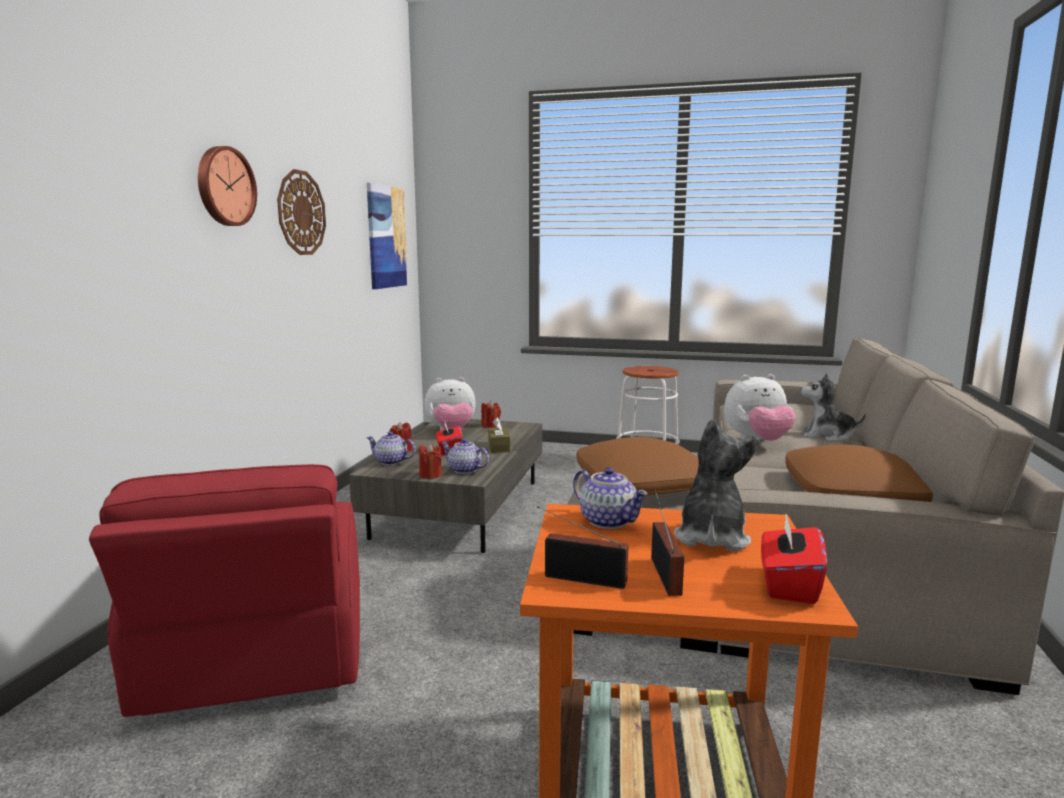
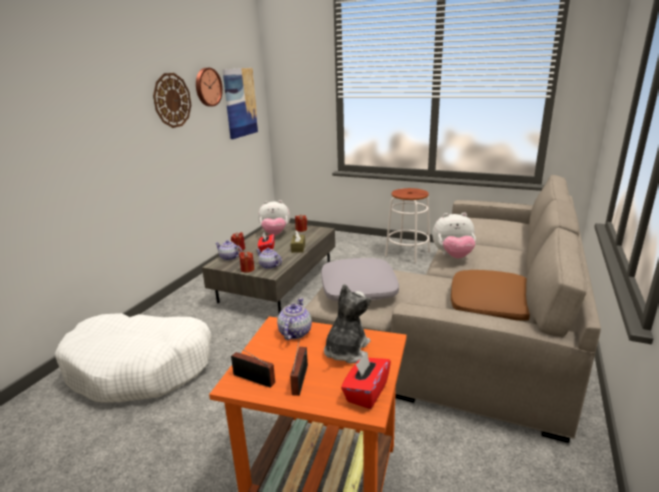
camera: 10 degrees right, 10 degrees up
red armchair [89,464,360,717] -> white dog bed [54,313,211,402]
wall clock [198,146,257,226] -> wall clock moved to [196,68,223,106]
teapot [573,467,648,529] -> teapot turned 135 degrees counterclockwise [277,298,312,340]
brown pillow [576,437,699,495] -> grey pillow [321,258,399,301]
plush toy [801,373,866,441] -> none

